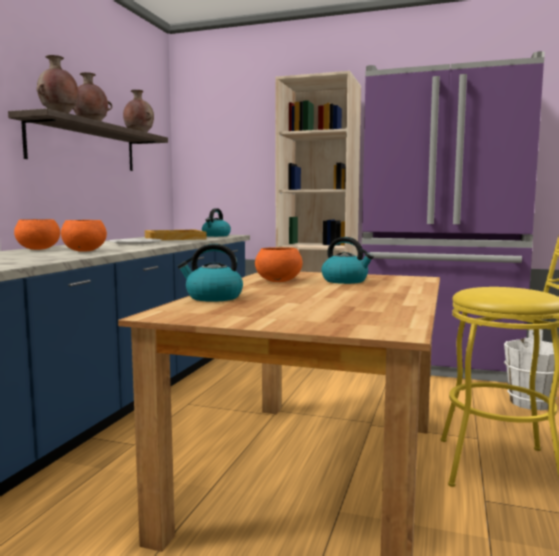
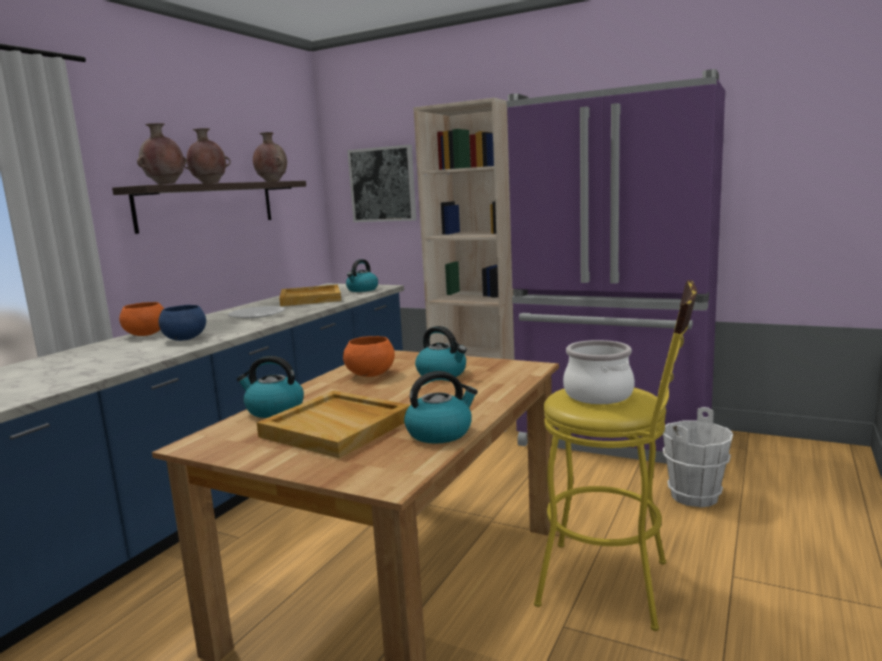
camera: 10 degrees right, 5 degrees up
orange bowl [61,220,107,252] -> blue bowl [158,305,206,341]
none -> beige tray [257,391,410,458]
none -> picture [347,145,416,222]
none -> kettle [404,371,478,444]
none -> cooking pot [563,340,635,404]

